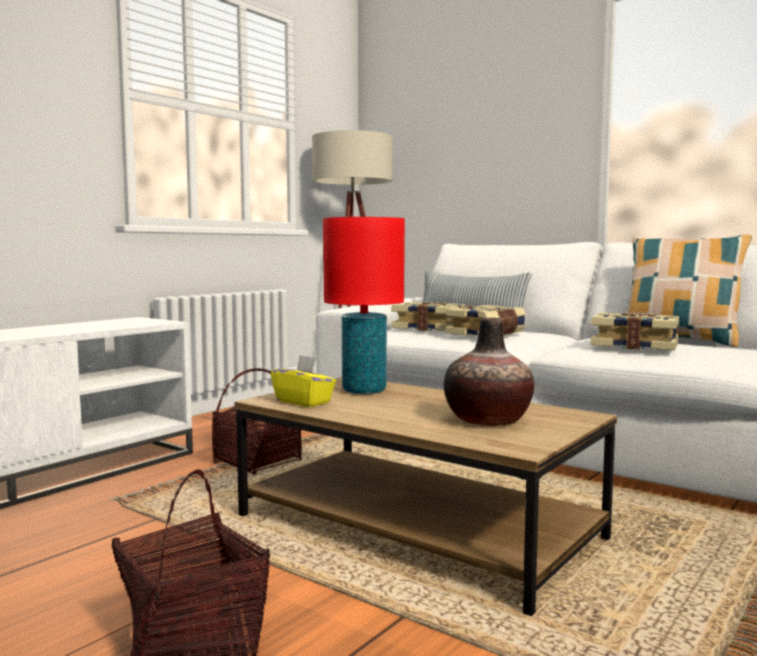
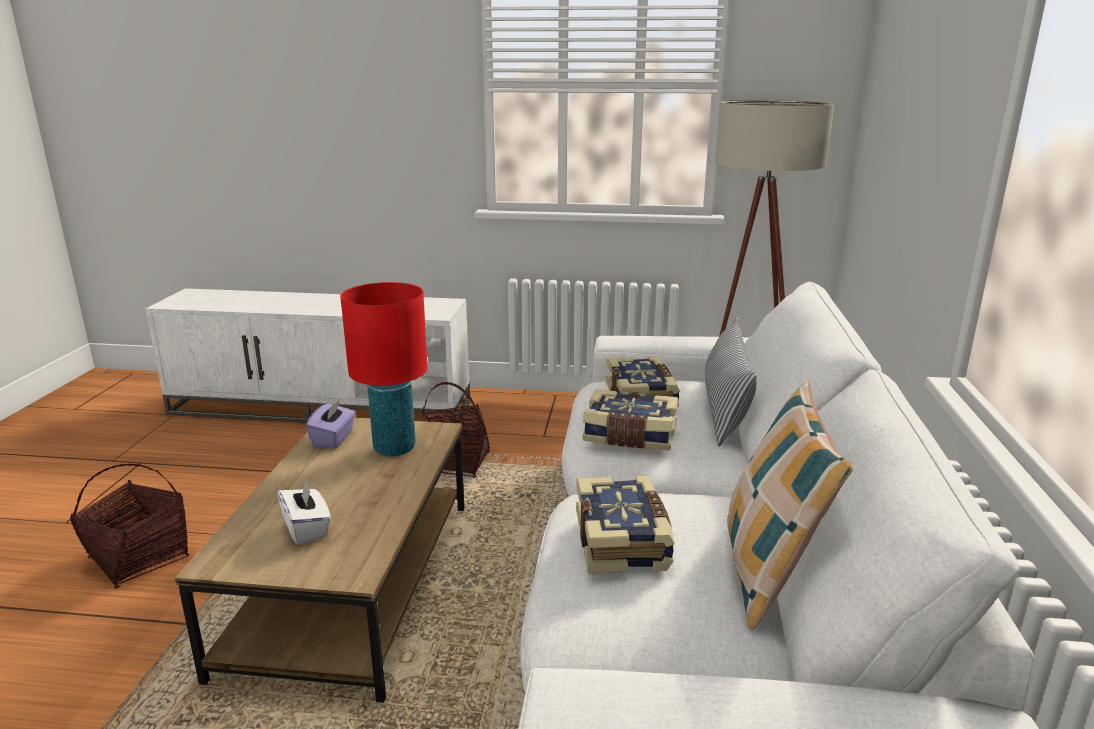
camera: 60 degrees right, 15 degrees up
yellow tissue box [271,355,336,407] -> purple tissue box [306,400,356,448]
vase [444,318,534,426] -> white tissue box [277,481,331,545]

